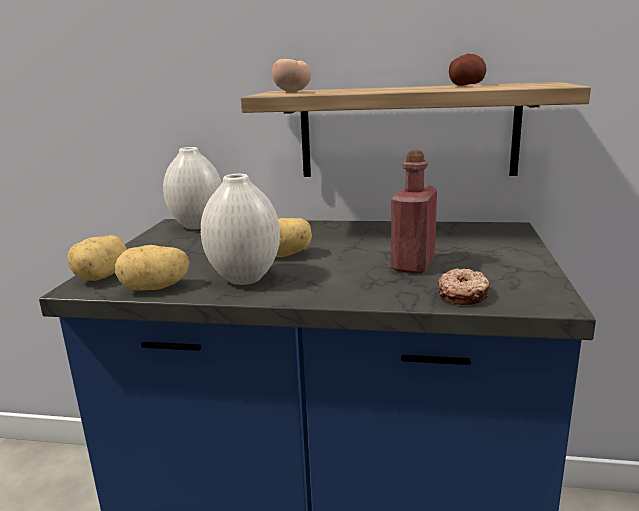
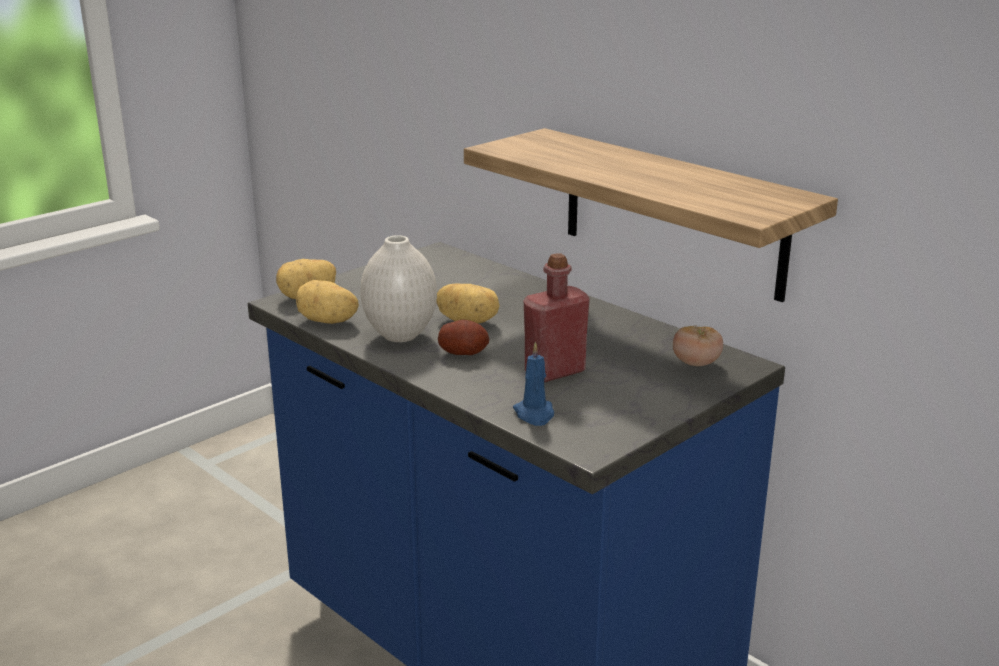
camera: 35 degrees right, 5 degrees up
white vase [163,147,221,229] -> none
tomato [272,59,311,92] -> tomato moved to [673,325,723,366]
donut [438,268,490,305] -> blue candle [513,341,554,426]
potato [449,53,486,86] -> potato moved to [438,320,489,355]

